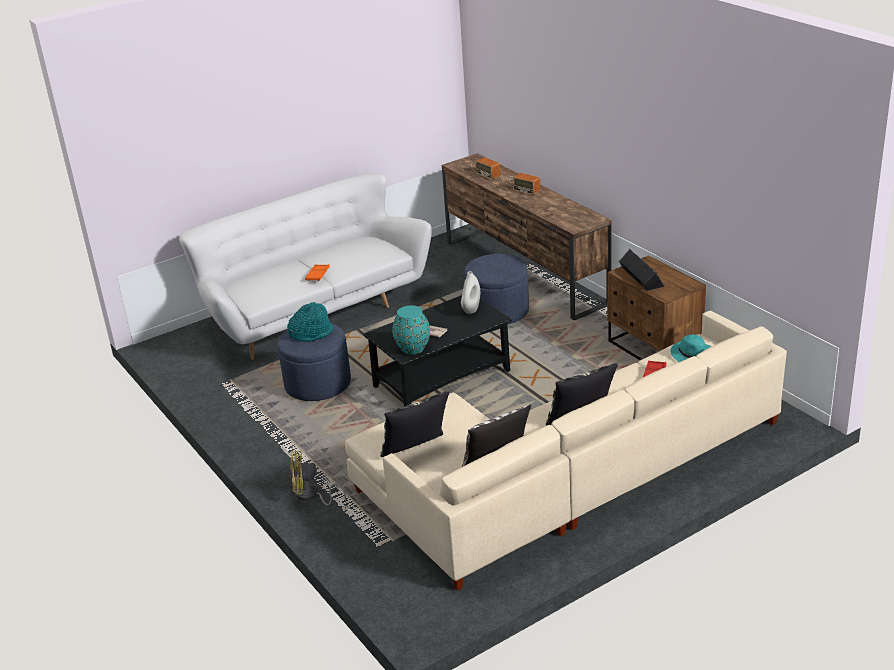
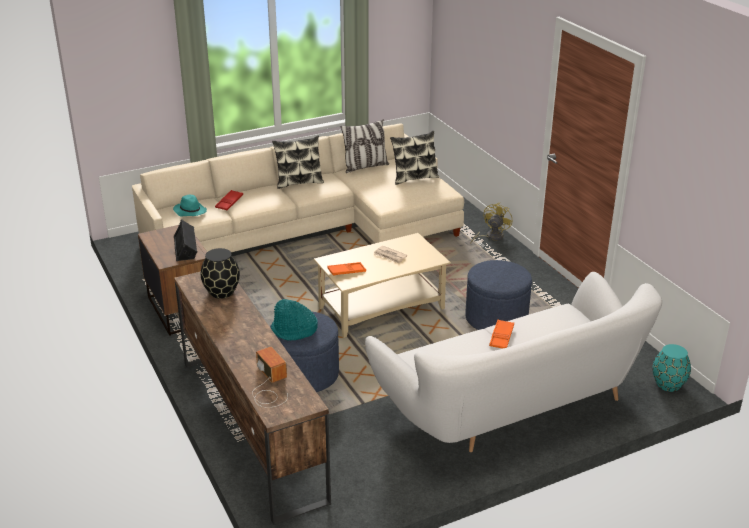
camera: 175 degrees left, 0 degrees up
turquoise hat [287,302,333,342] -> turquoise hat moved to [271,299,318,340]
yellow fan [290,451,346,506] -> yellow fan turned 60 degrees counterclockwise [470,203,512,244]
black coffee table [363,295,512,406] -> beige coffee table [314,233,451,338]
turquoise vase [392,305,430,355] -> turquoise vase moved to [653,344,691,392]
white vase [461,271,480,314] -> orange tray [327,262,366,276]
radio [502,173,540,195] -> none
none -> black vase [201,248,240,299]

